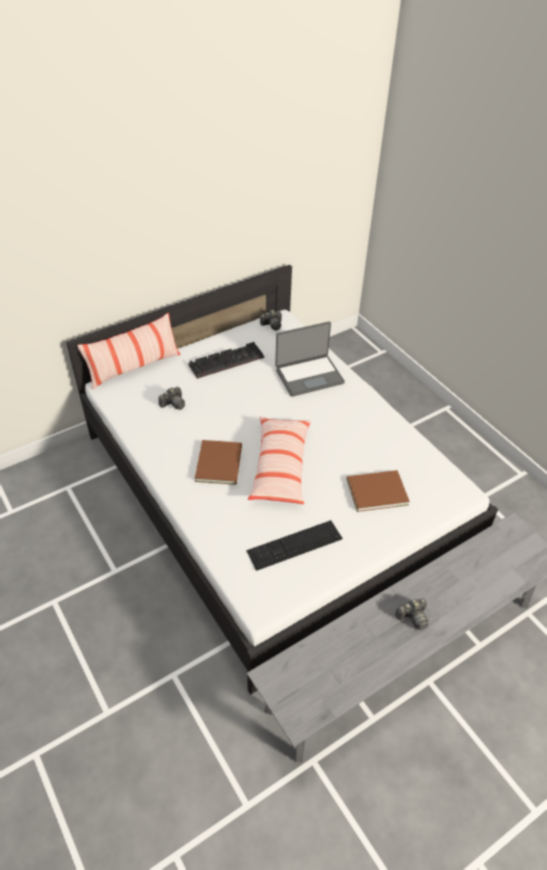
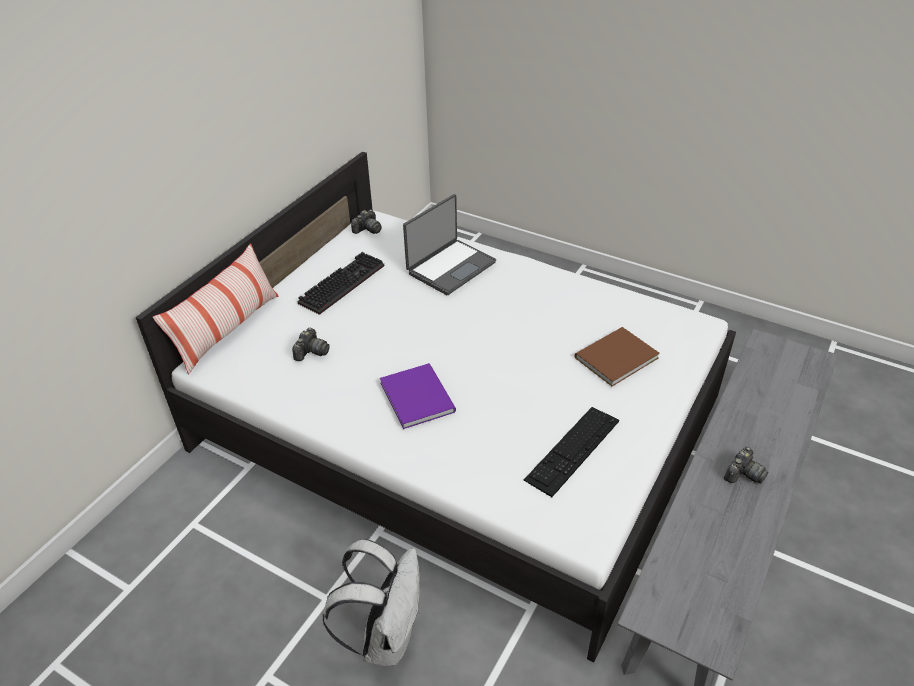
camera: 25 degrees left, 5 degrees down
brown book [195,440,242,485] -> purple book [380,363,456,429]
pillow [248,417,311,504] -> none
none -> white backpack [323,539,420,666]

